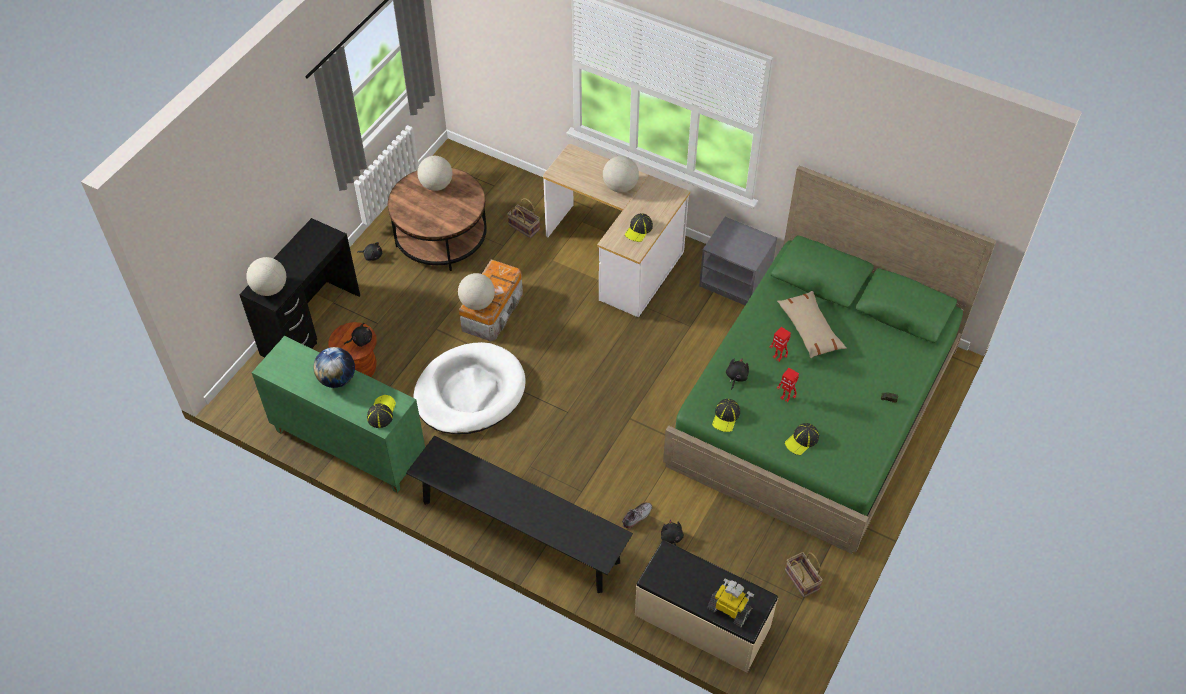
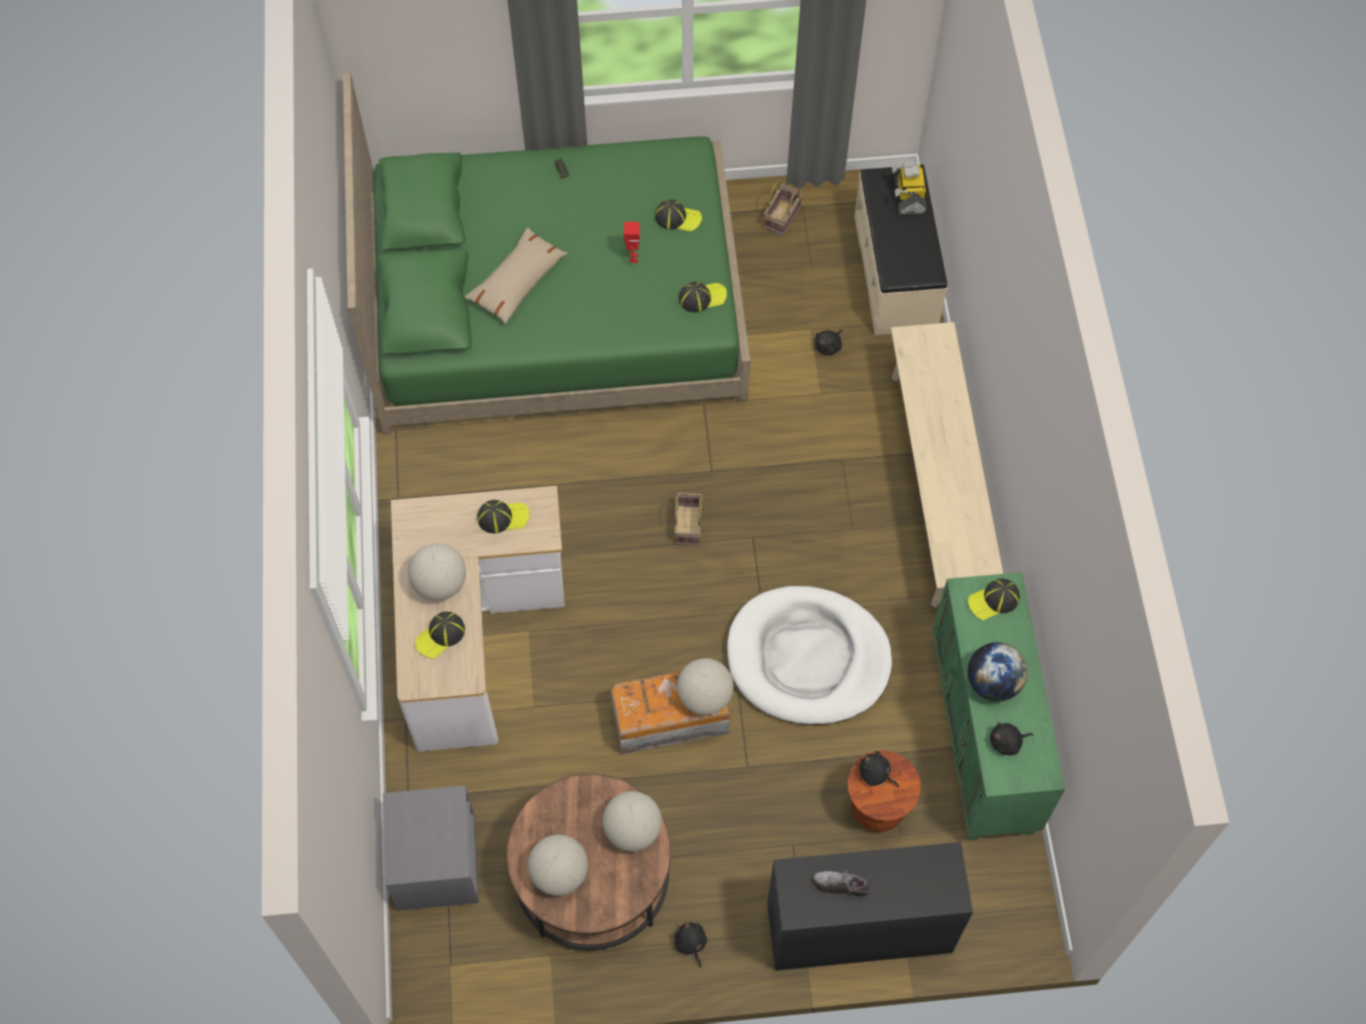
camera: 125 degrees left, 10 degrees up
globe [246,257,286,296] -> globe moved to [602,791,662,851]
black bench [406,436,633,593] -> beige bench [891,322,1003,608]
basket [507,198,540,238] -> basket moved to [674,493,703,546]
shoe [622,502,652,529] -> shoe moved to [812,870,869,896]
grey nightstand [699,217,777,305] -> grey nightstand moved to [383,785,479,911]
black plush toy [726,358,749,390] -> black plush toy moved to [990,723,1034,755]
toy robot [769,327,791,361] -> none
none -> cap [415,612,465,659]

